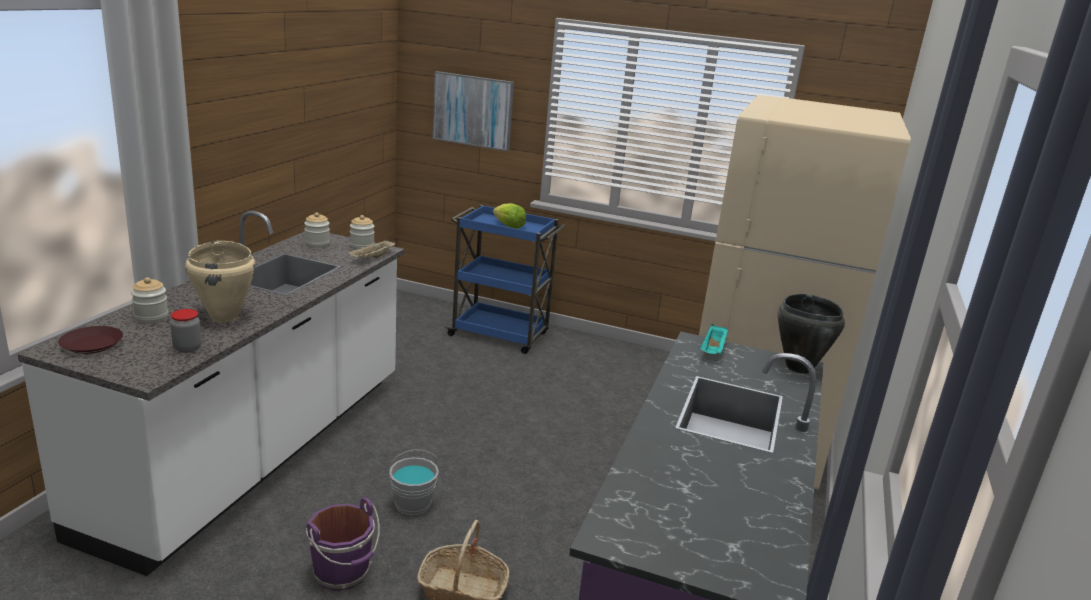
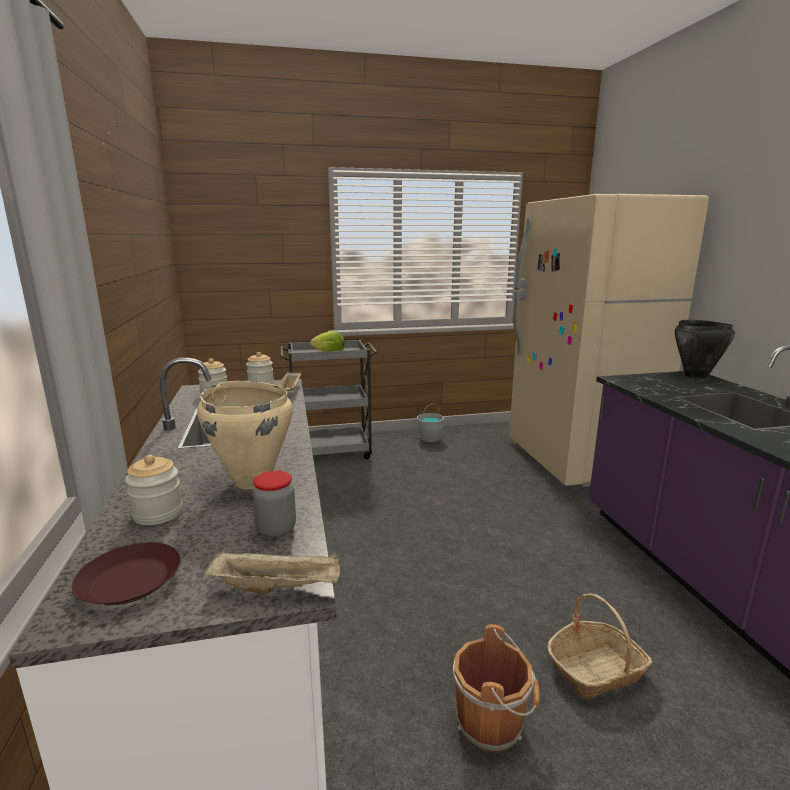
camera: 30 degrees left, 5 degrees down
purple bucket [306,497,380,591] -> brown bucket [453,624,540,753]
grey bucket [388,449,440,515] -> grey bucket moved to [417,404,444,442]
picture [432,71,514,151] -> none
blue cart [445,205,565,354] -> grey cart [280,340,378,459]
turquoise tray [700,324,728,354] -> none
none -> beige tray [204,550,340,594]

